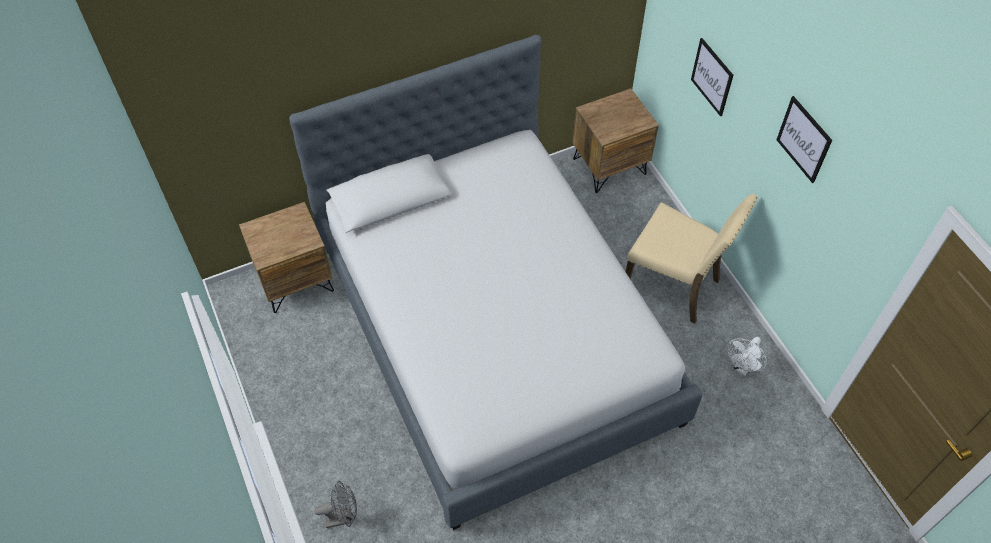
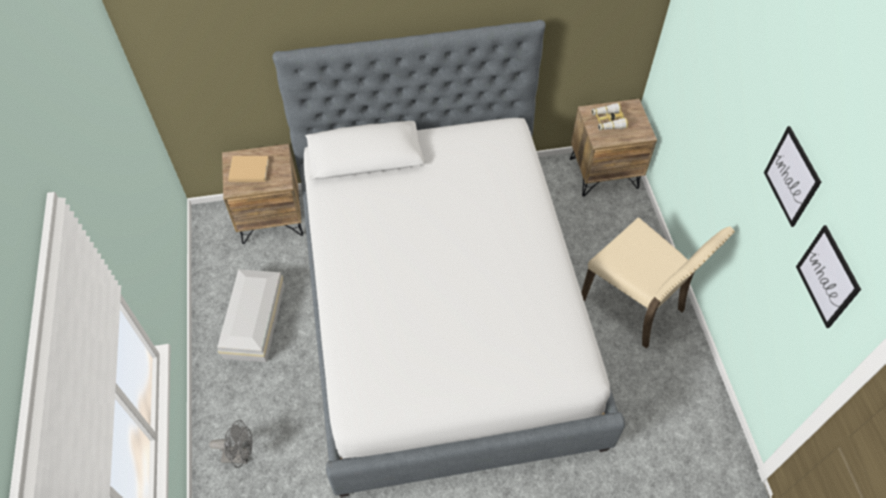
camera: 15 degrees right, 0 degrees up
picture [691,38,733,116] -> picture moved to [796,225,861,328]
white fan [727,337,767,376] -> none
none -> white storage box [217,269,284,362]
none -> beige book [228,156,269,182]
none -> binoculars [592,103,628,130]

